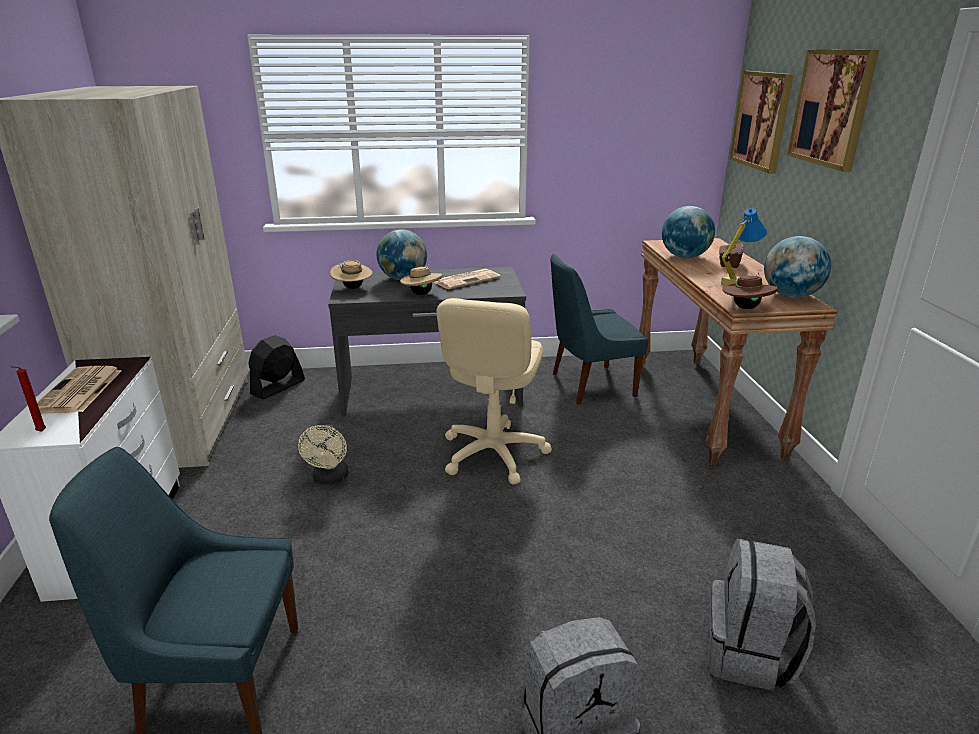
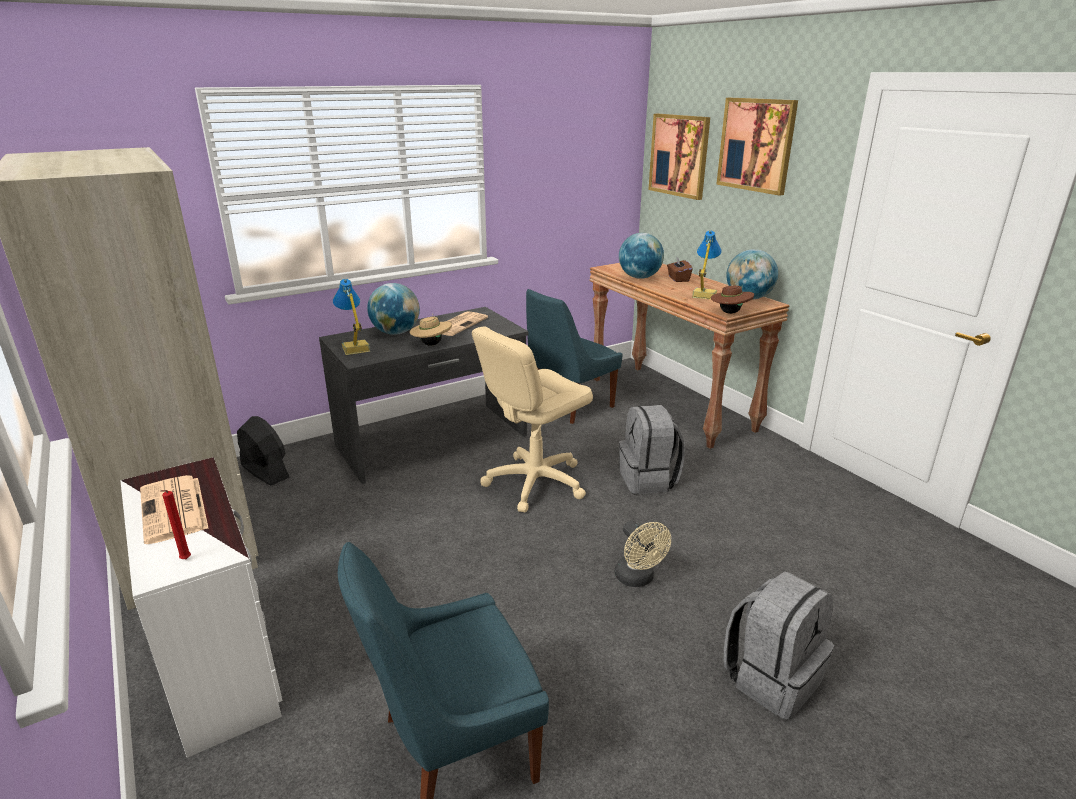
camera: 25 degrees left, 0 degrees up
black fan [248,335,305,400] -> black fan turned 120 degrees clockwise [237,416,289,486]
beige fan [298,425,348,485] -> beige fan moved to [615,521,671,587]
beige hat [330,260,372,289] -> table lamp [333,279,370,355]
beige office chair [436,298,552,484] -> beige office chair turned 60 degrees clockwise [472,326,593,512]
grey backpack [708,539,816,691] -> grey backpack moved to [619,405,685,494]

